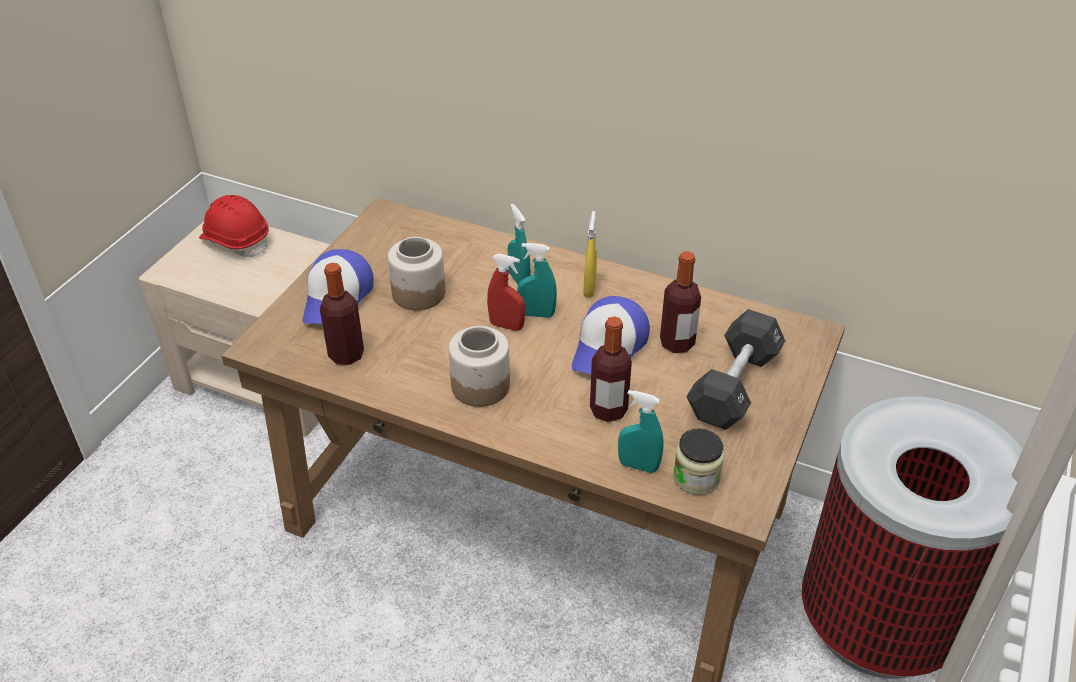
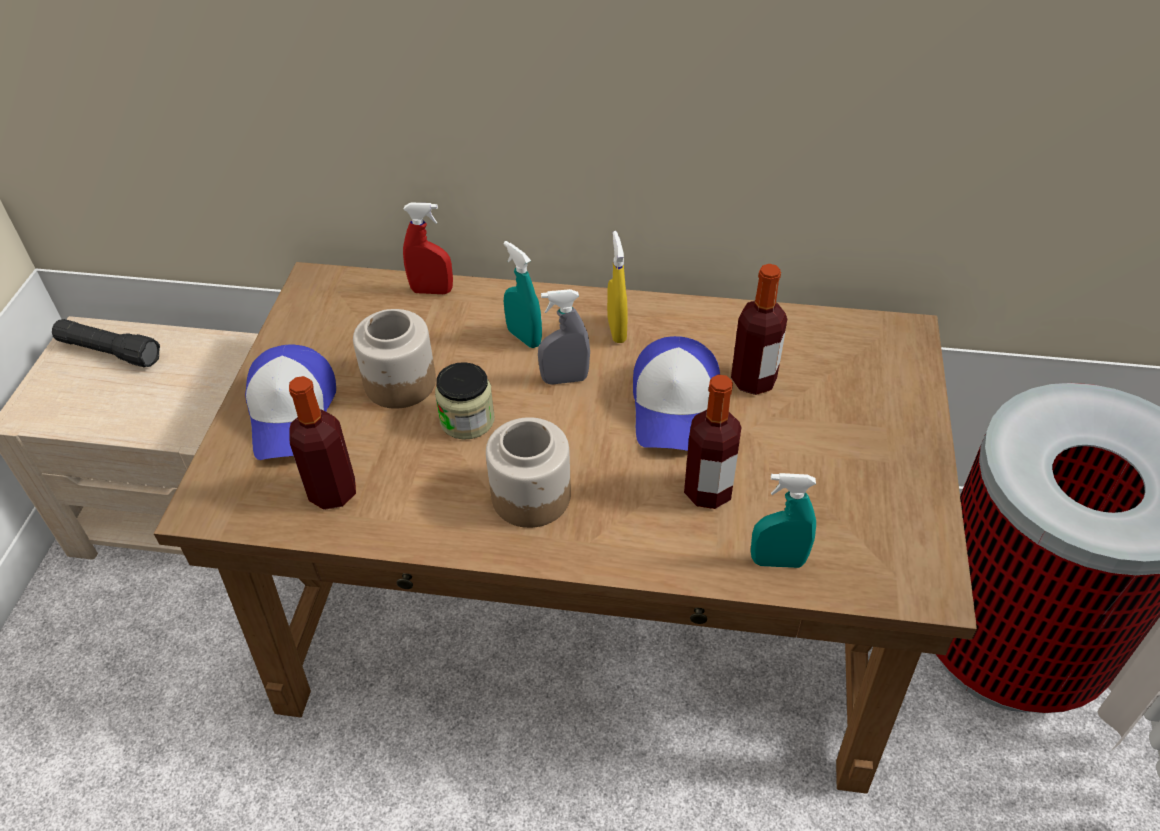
camera: 15 degrees left, 5 degrees up
red hard hat [199,195,269,257] -> black flashlight [52,319,160,367]
red spray bottle [487,254,525,331] -> red spray bottle moved to [403,203,453,294]
turquoise spray bottle [517,243,557,318] -> grey spray bottle [538,289,590,385]
jar [673,428,724,495] -> jar moved to [435,362,495,440]
black dumbbell [686,309,785,430] -> none

